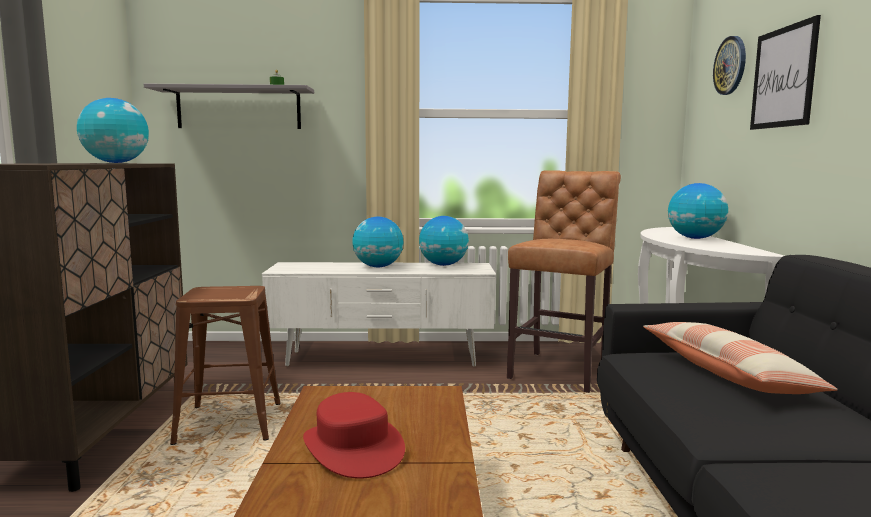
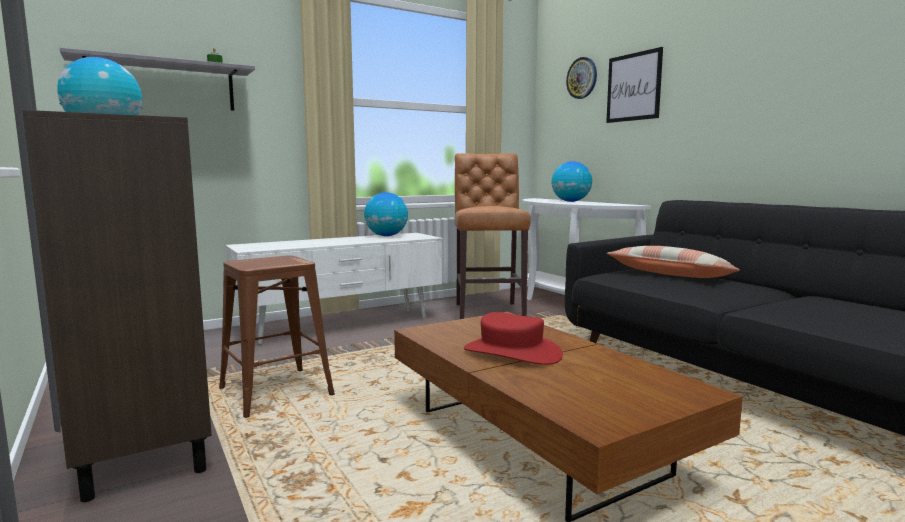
camera: 30 degrees left, 0 degrees up
globe [352,217,403,267] -> none

